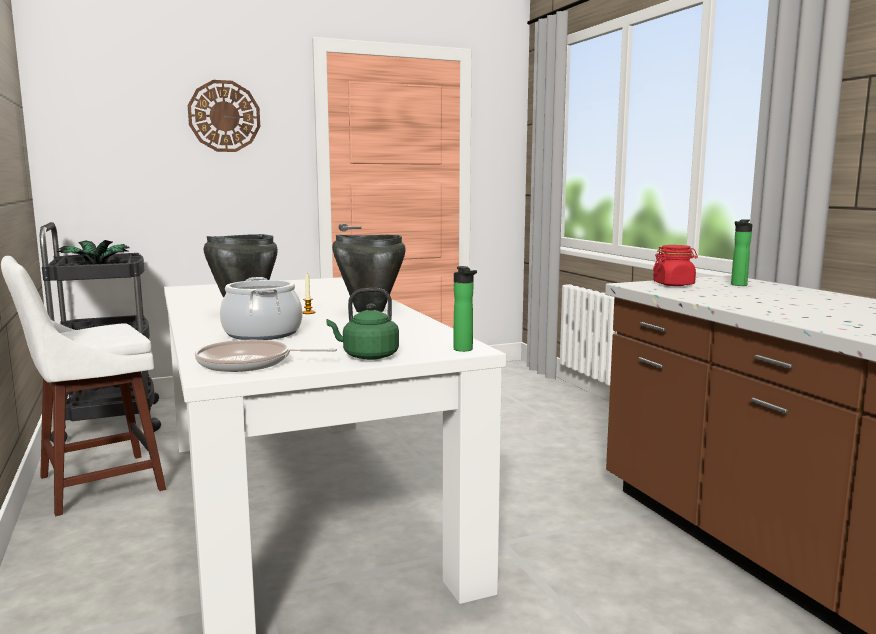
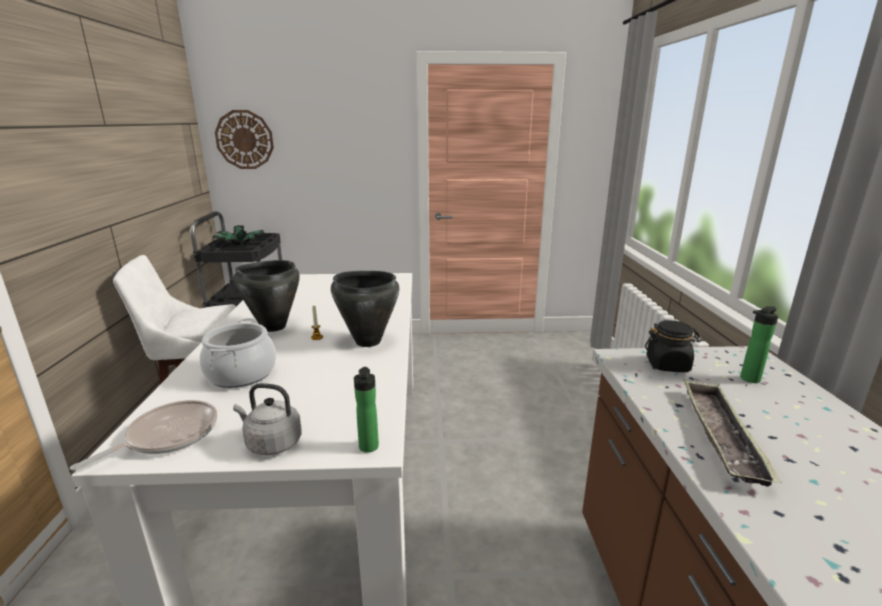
camera: 20 degrees right, 10 degrees up
wall clock [188,80,260,152] -> wall clock moved to [215,110,274,169]
frying pan [195,340,337,372] -> frying pan turned 105 degrees clockwise [70,400,217,471]
green kettle [326,288,399,360] -> grey kettle [233,383,302,455]
red jar [653,245,698,286] -> black jar [645,320,701,372]
none -> tray [683,379,782,487]

